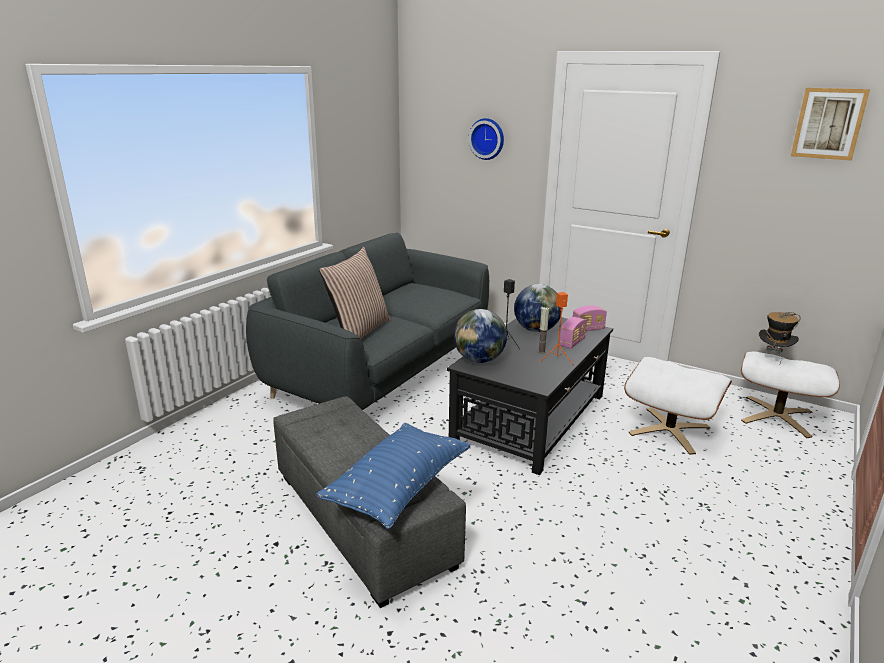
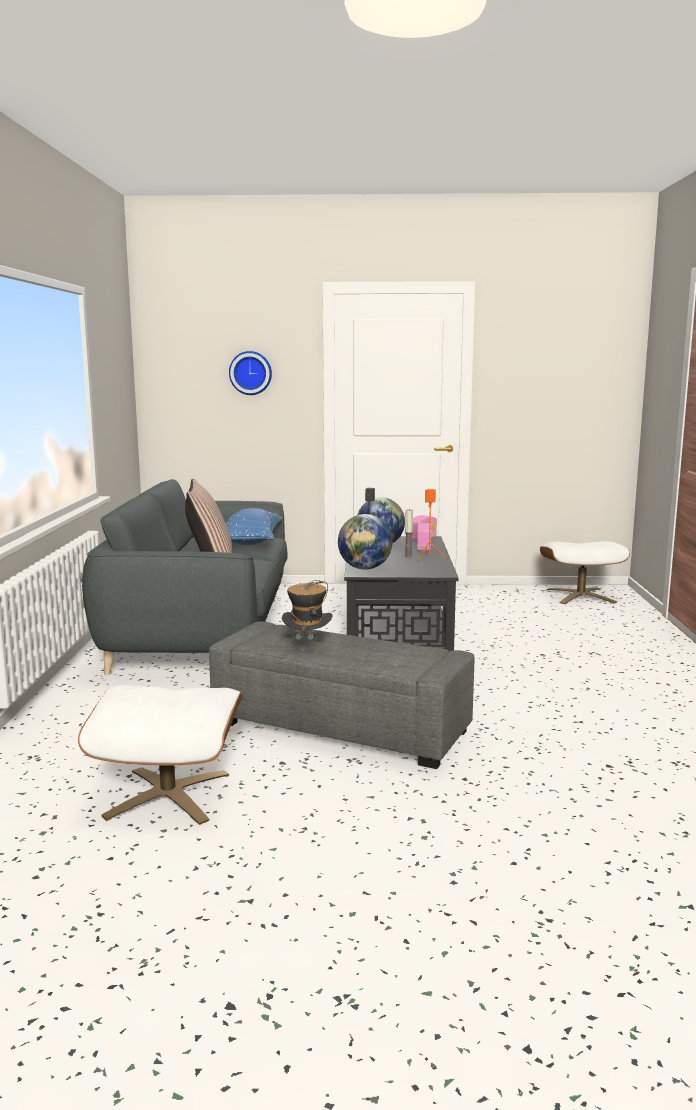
camera: 30 degrees left, 10 degrees down
blue pillow [316,423,470,529] -> blue pillow moved to [226,508,282,545]
white ottoman [624,357,732,455] -> white ottoman moved to [78,685,242,825]
hat [759,312,800,364] -> hat moved to [282,580,333,656]
picture [791,88,870,161] -> none

